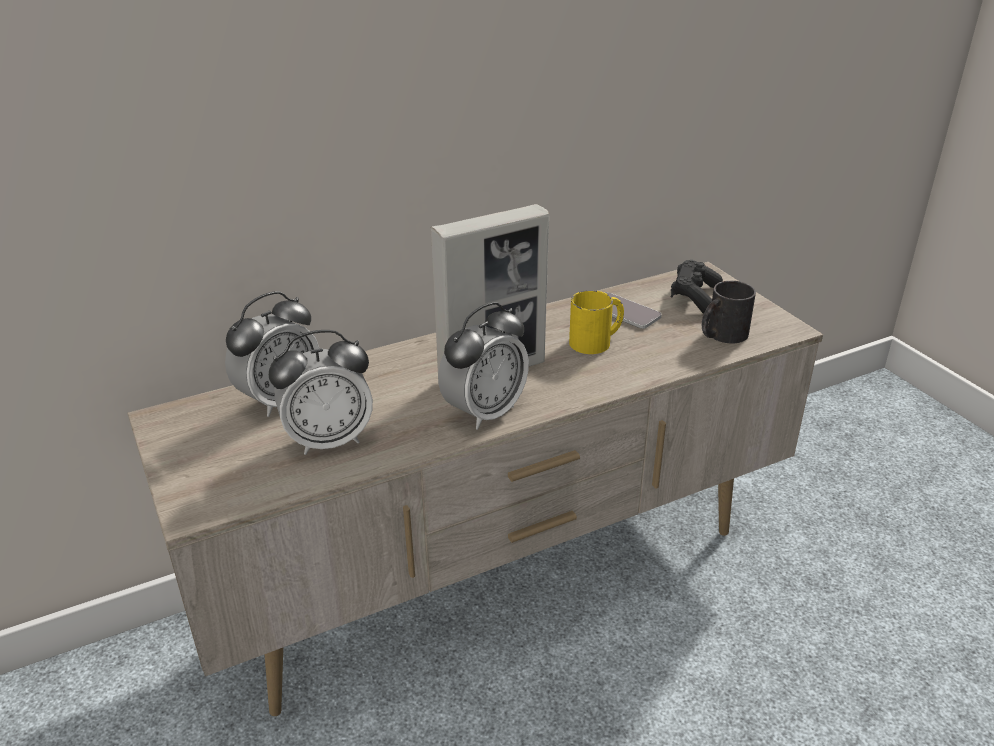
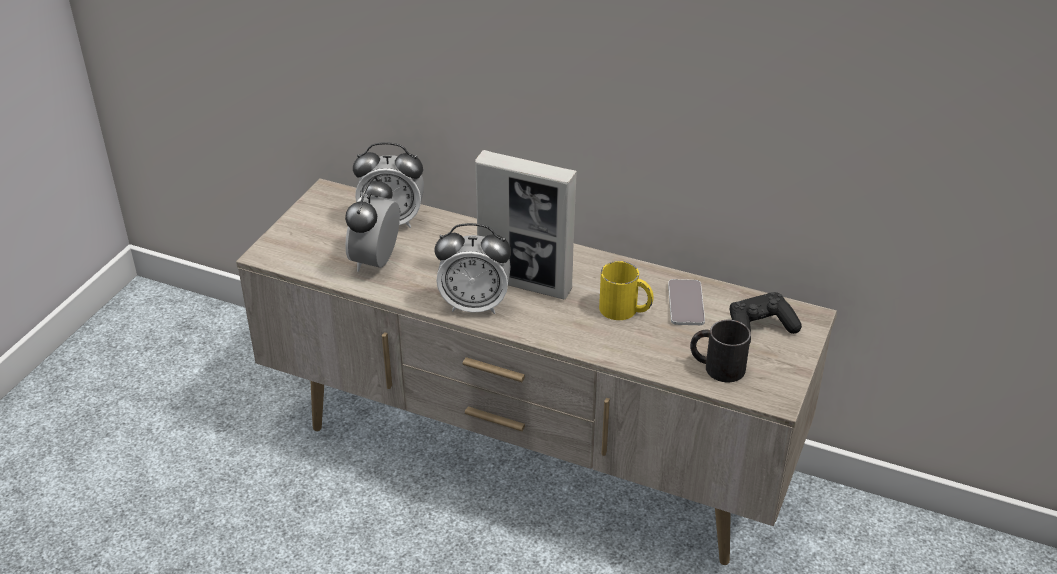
camera: 50 degrees right, 5 degrees up
alarm clock [269,330,373,455] -> alarm clock turned 75 degrees clockwise [345,176,400,272]

